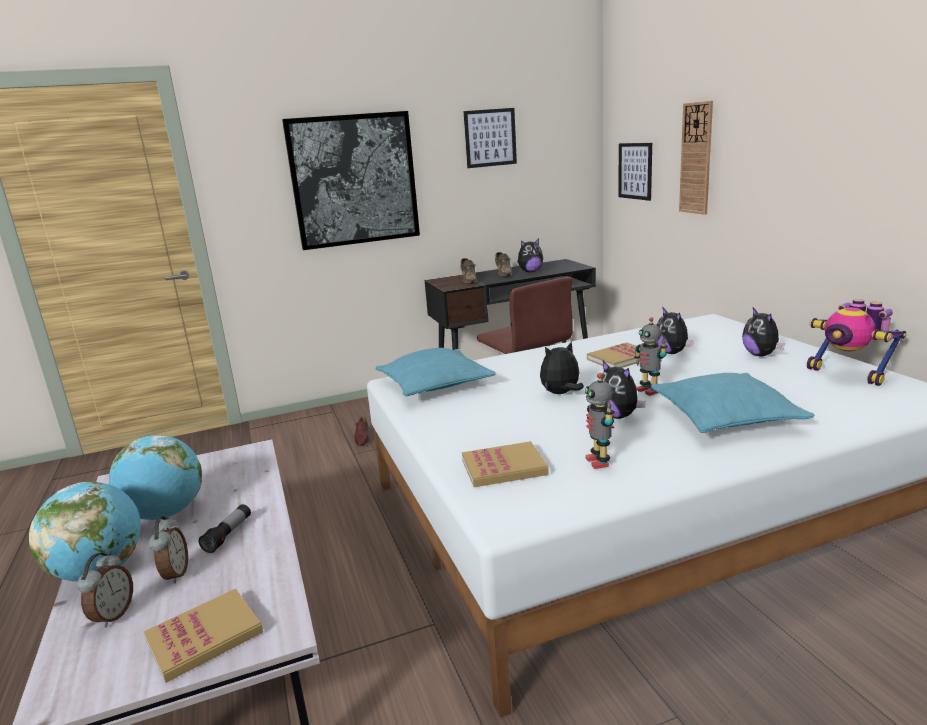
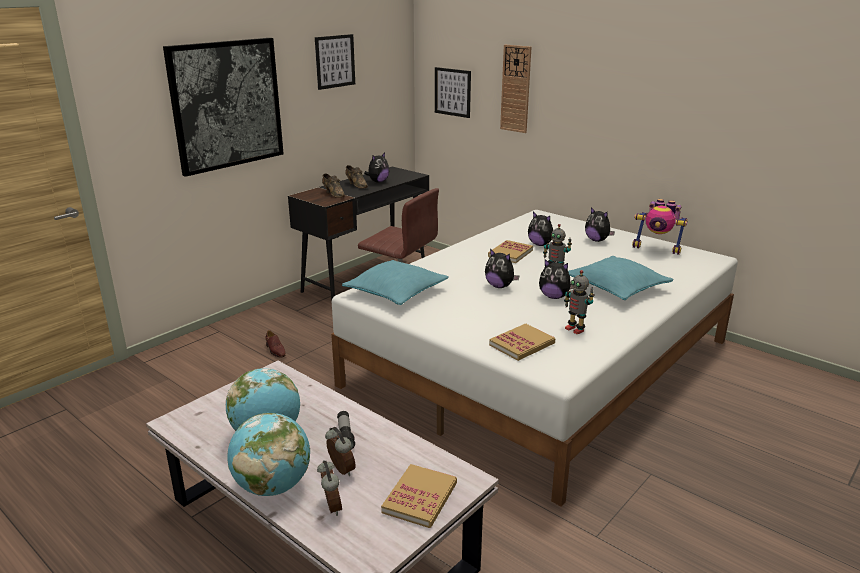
camera: 30 degrees left, 5 degrees up
plush toy [540,341,584,394] -> plush toy turned 90 degrees counterclockwise [485,249,519,288]

